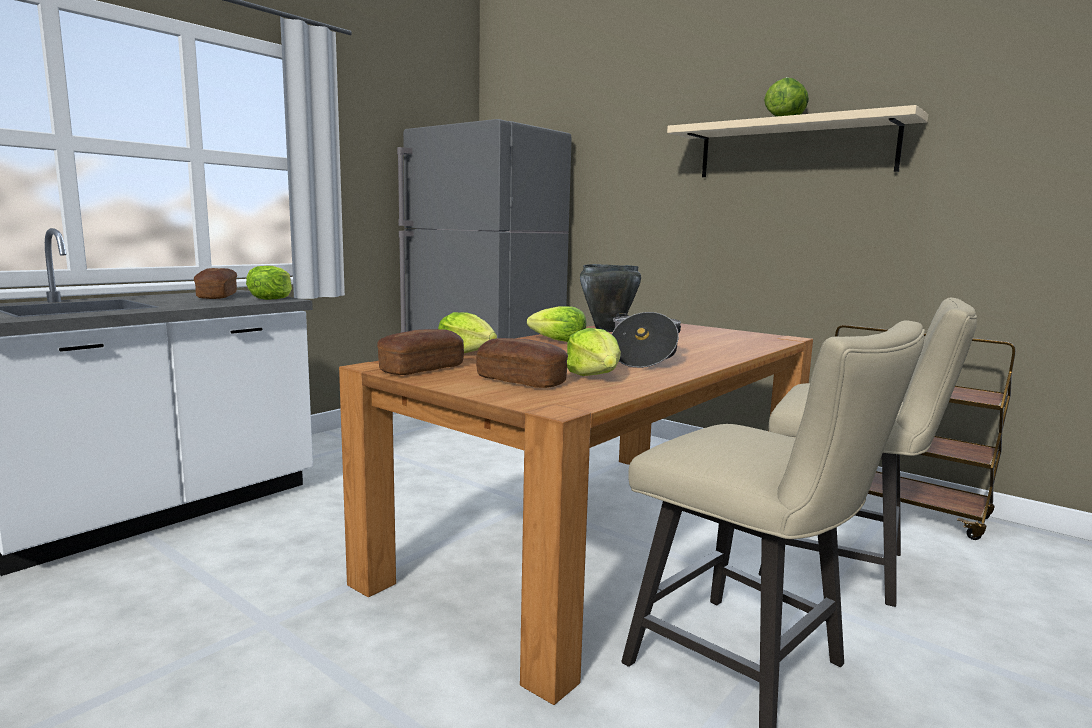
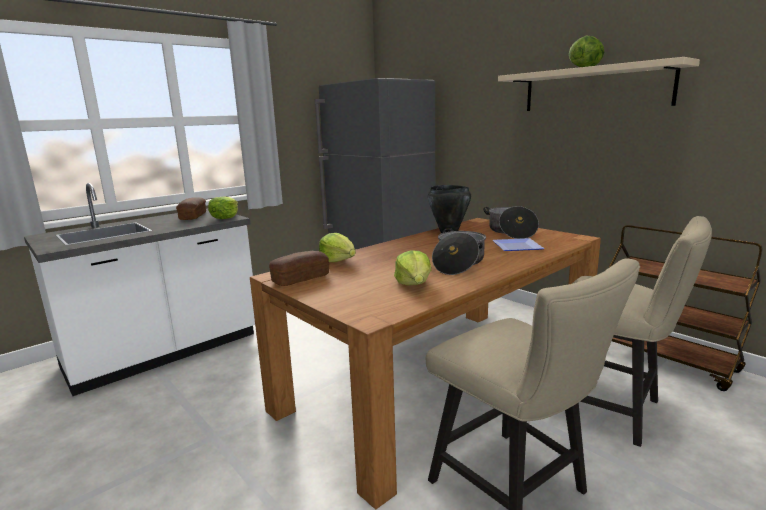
camera: 10 degrees right, 5 degrees up
bread [476,338,568,388] -> none
lettuce [527,306,586,342] -> none
none -> cooking pot [484,206,539,239]
none -> plate [493,238,545,251]

